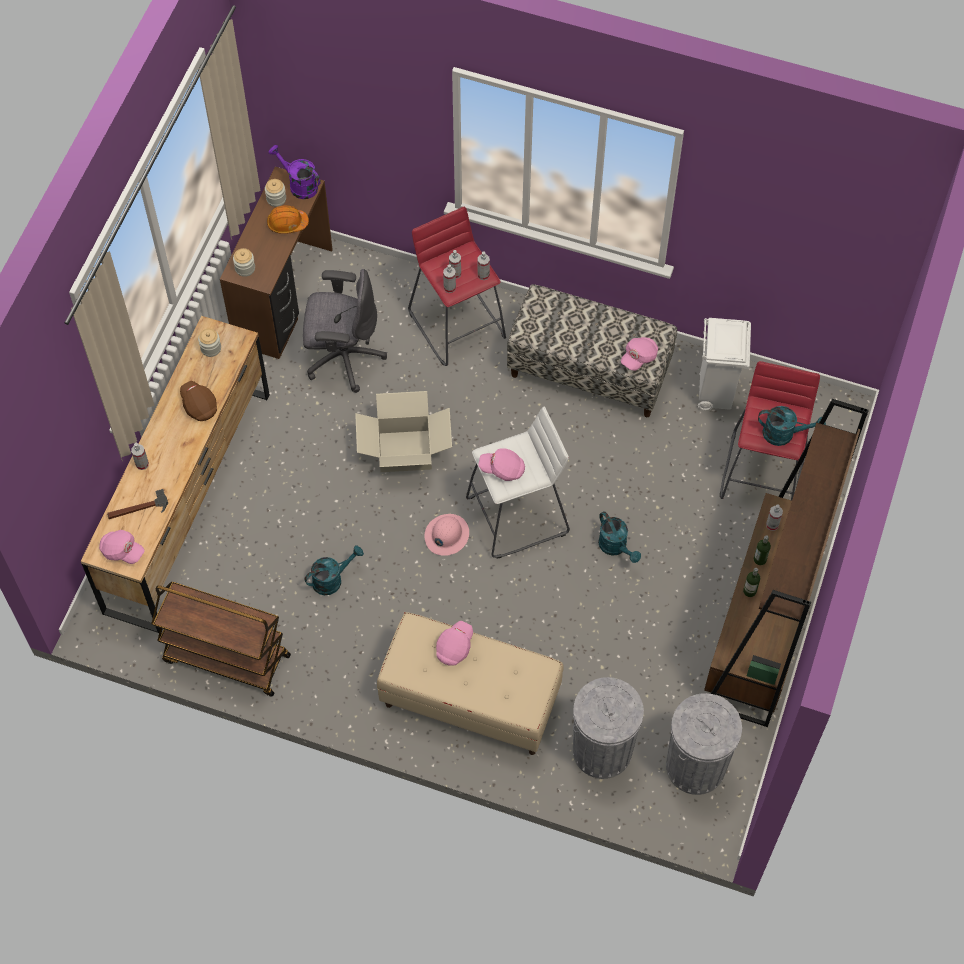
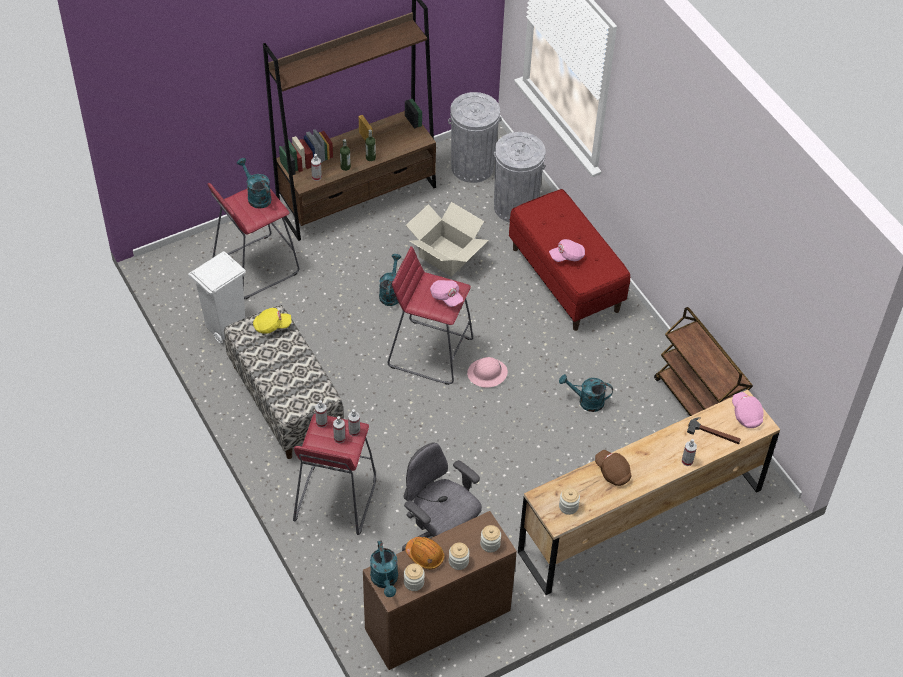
camera: 140 degrees left, 10 degrees down
brown cap [180,381,217,421] -> brown cap turned 135 degrees clockwise [595,450,632,486]
purple watering can [268,145,321,199] -> turquoise watering can [370,540,398,597]
cardboard box [355,391,452,472] -> cardboard box moved to [406,202,489,277]
beige bench [377,612,563,755] -> red bench [509,189,630,331]
white stool [466,407,570,558] -> red stool [387,246,473,385]
pink cap [621,337,658,371] -> yellow cap [253,308,291,334]
none -> jar [449,543,470,570]

